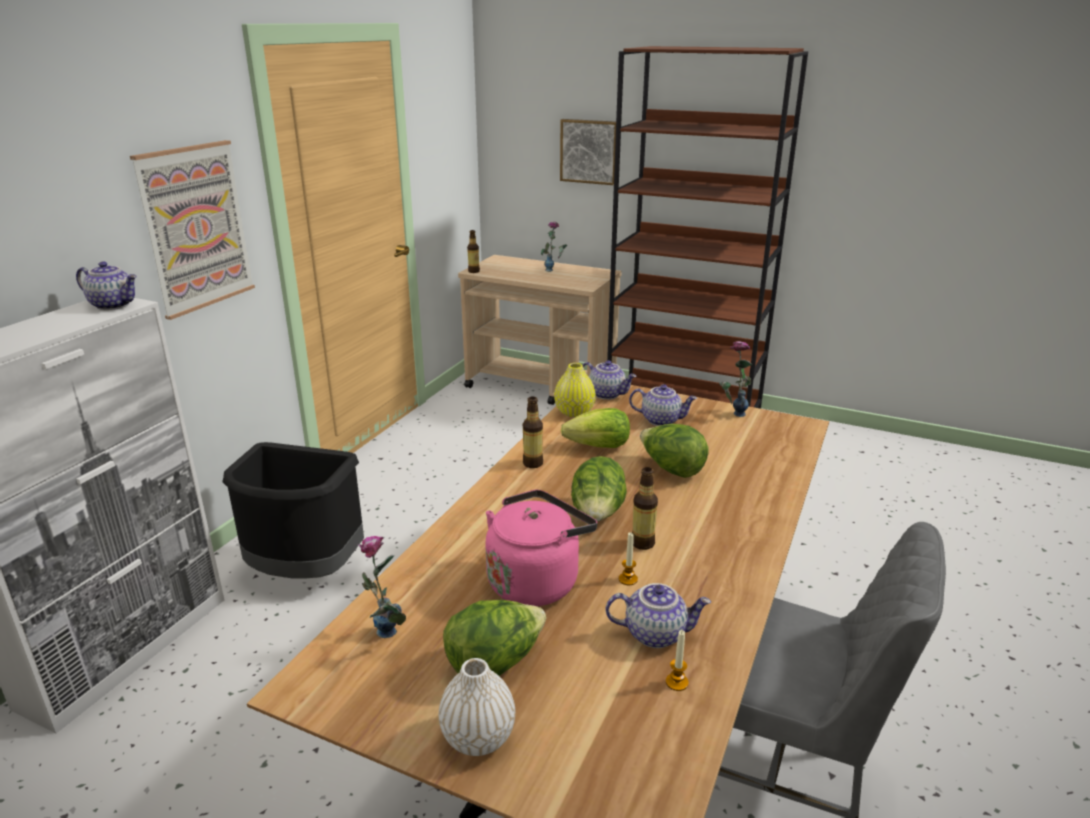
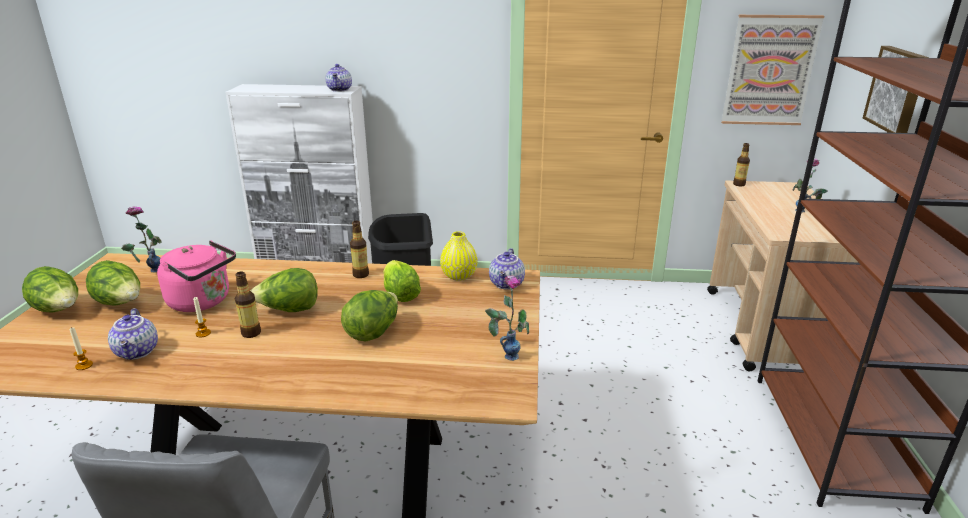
camera: 70 degrees right, 0 degrees up
picture [130,140,255,320] -> picture moved to [721,15,824,125]
white vase [439,658,515,756] -> lettuce [22,266,78,313]
teapot [629,384,697,426] -> none

